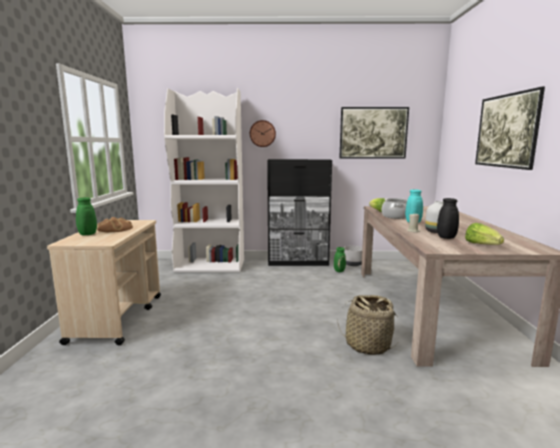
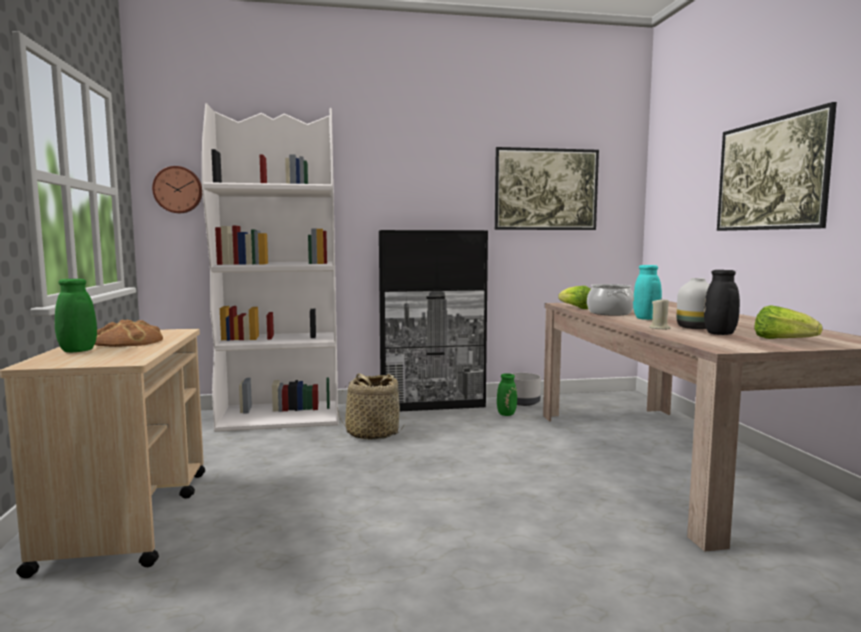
camera: 10 degrees left, 5 degrees down
wall clock [250,120,276,147] -> wall clock moved to [152,166,202,213]
basket [338,295,398,355] -> basket moved to [338,373,405,440]

